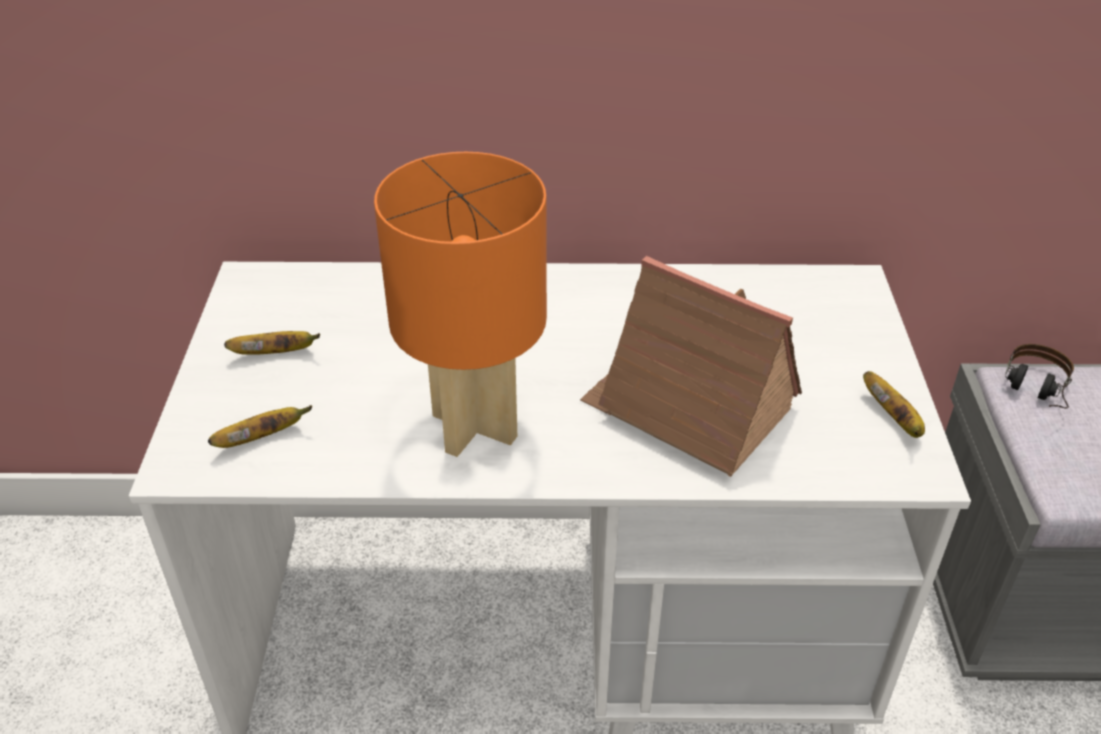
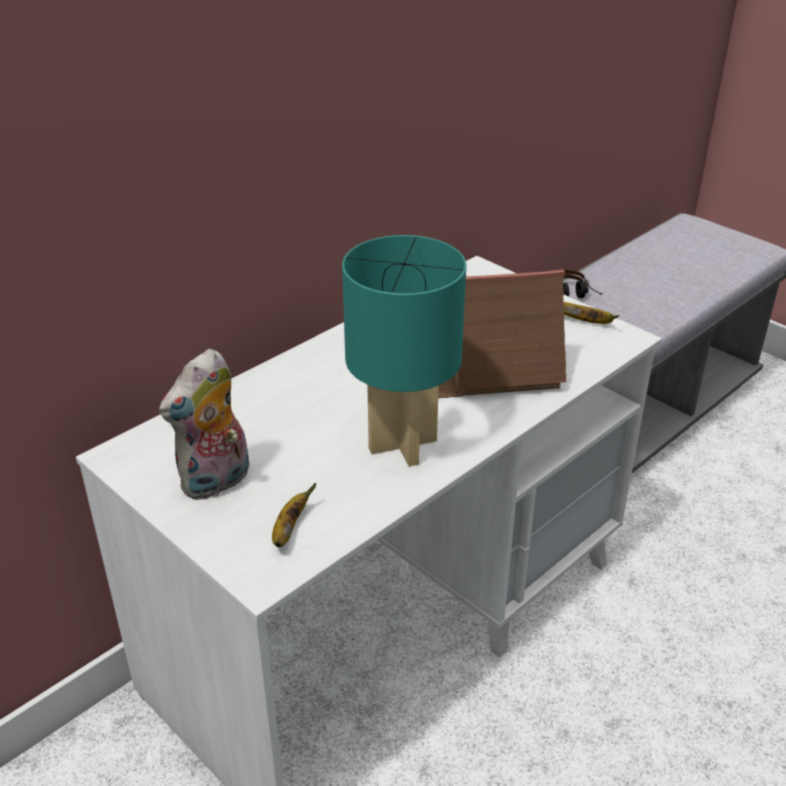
camera: 45 degrees left, 5 degrees down
banana [224,331,320,355] -> plush toy [159,349,249,500]
orange table lamp [374,152,547,457] -> turquoise table lamp [342,235,467,467]

